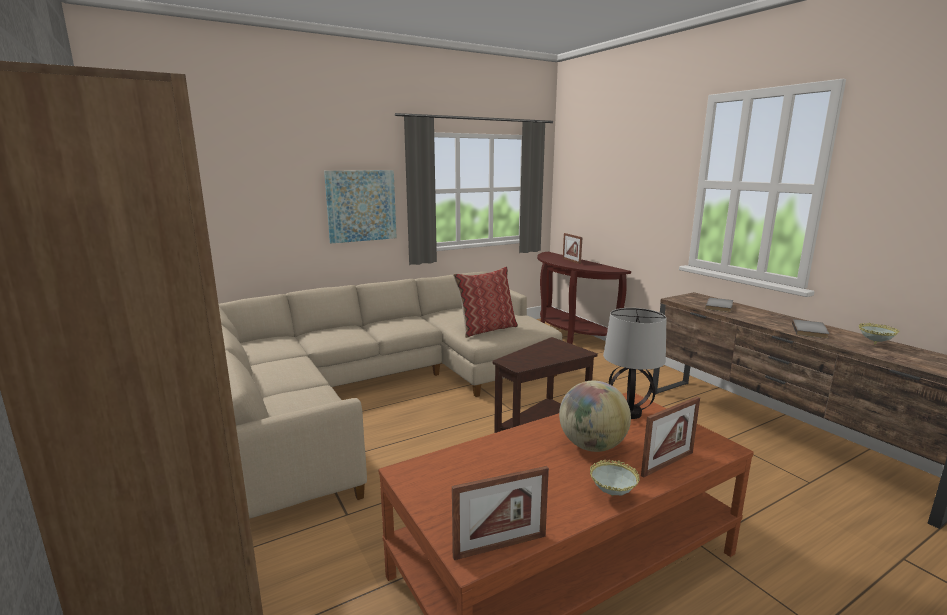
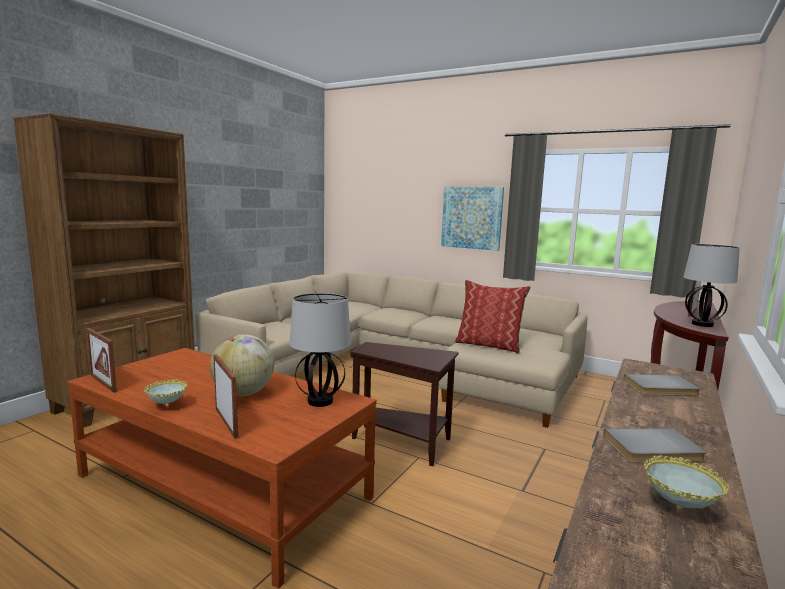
camera: 60 degrees right, 5 degrees down
picture frame [641,397,700,478] -> picture frame turned 150 degrees counterclockwise [213,354,238,439]
none -> table lamp [684,244,740,327]

